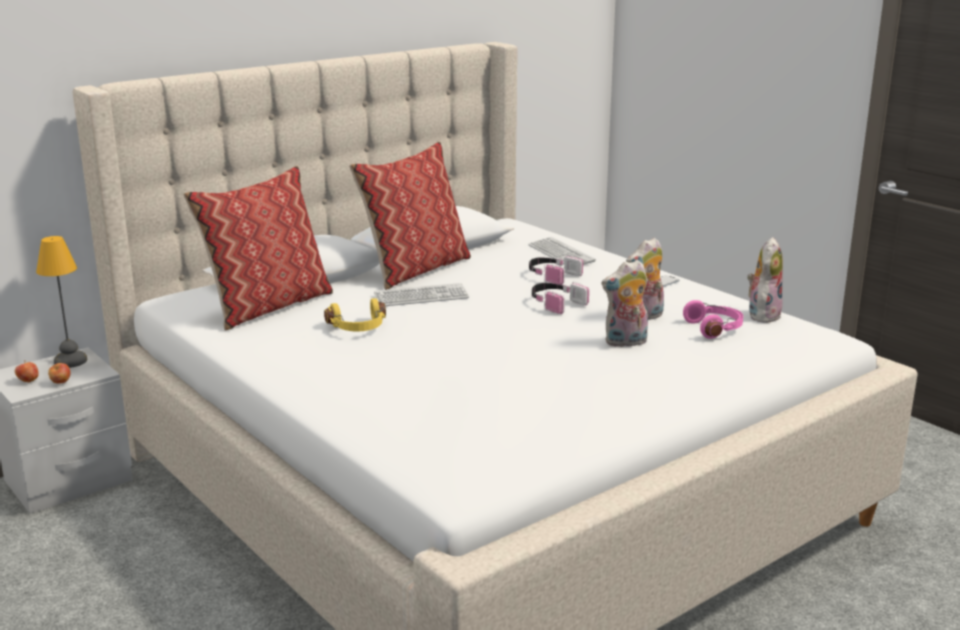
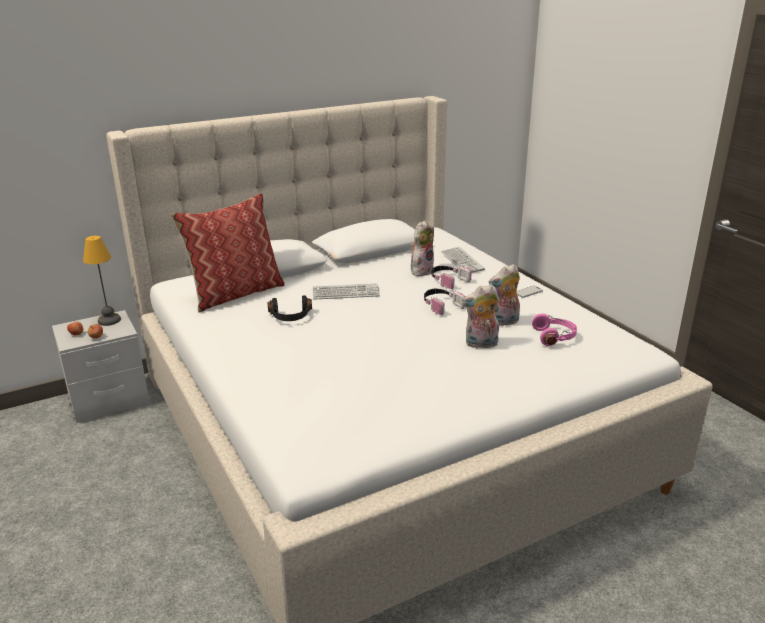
camera: 10 degrees right, 5 degrees up
yellow headphones [324,298,386,331] -> black headphones [268,296,312,321]
pillow [349,141,471,290] -> none
plush toy [747,237,783,323] -> plush toy moved to [411,220,434,277]

